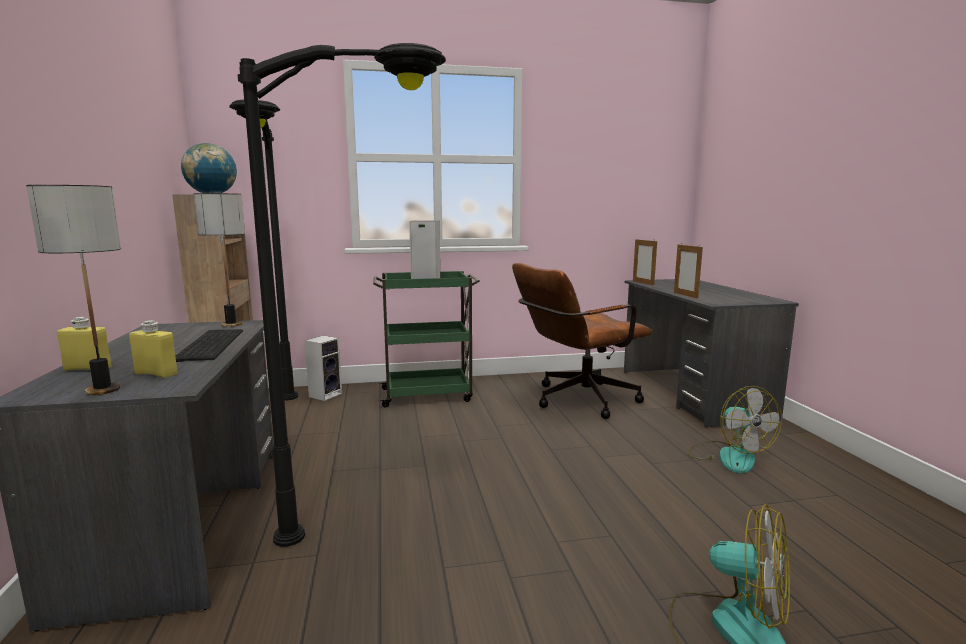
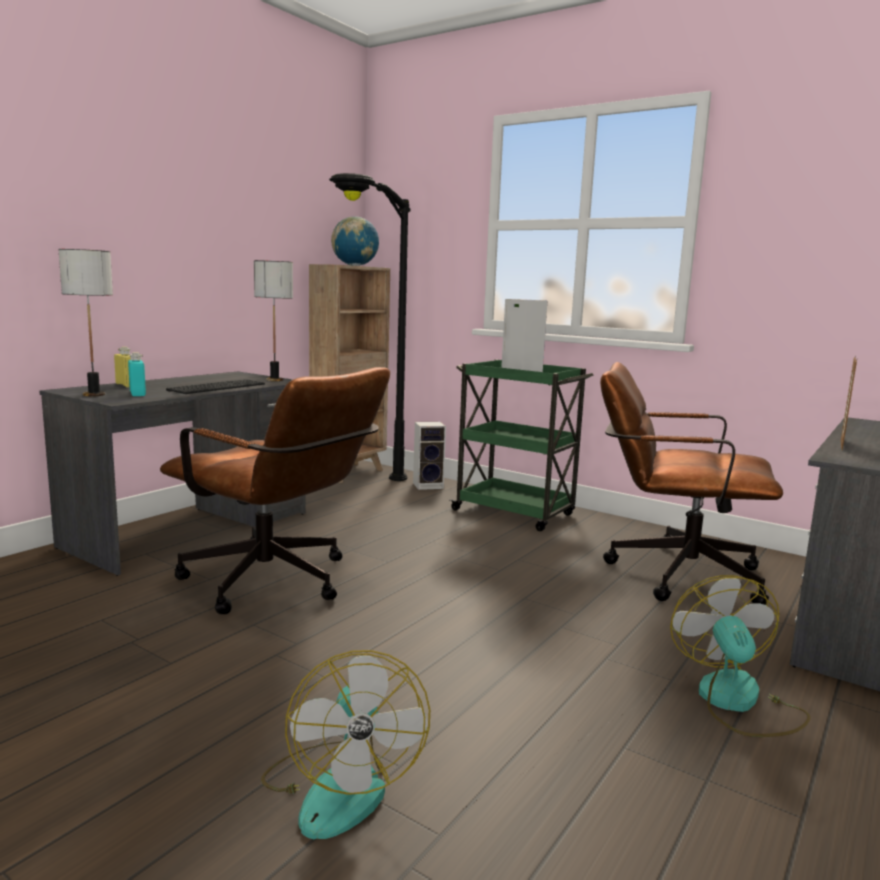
camera: 45 degrees right, 0 degrees up
yellow bottle [129,320,178,378] -> turquoise bottle [128,352,146,396]
black floor lamp [238,43,446,547] -> brown office chair [160,367,390,614]
picture frame [633,238,657,286] -> none
fan [688,386,782,473] -> fan turned 150 degrees clockwise [670,575,811,737]

